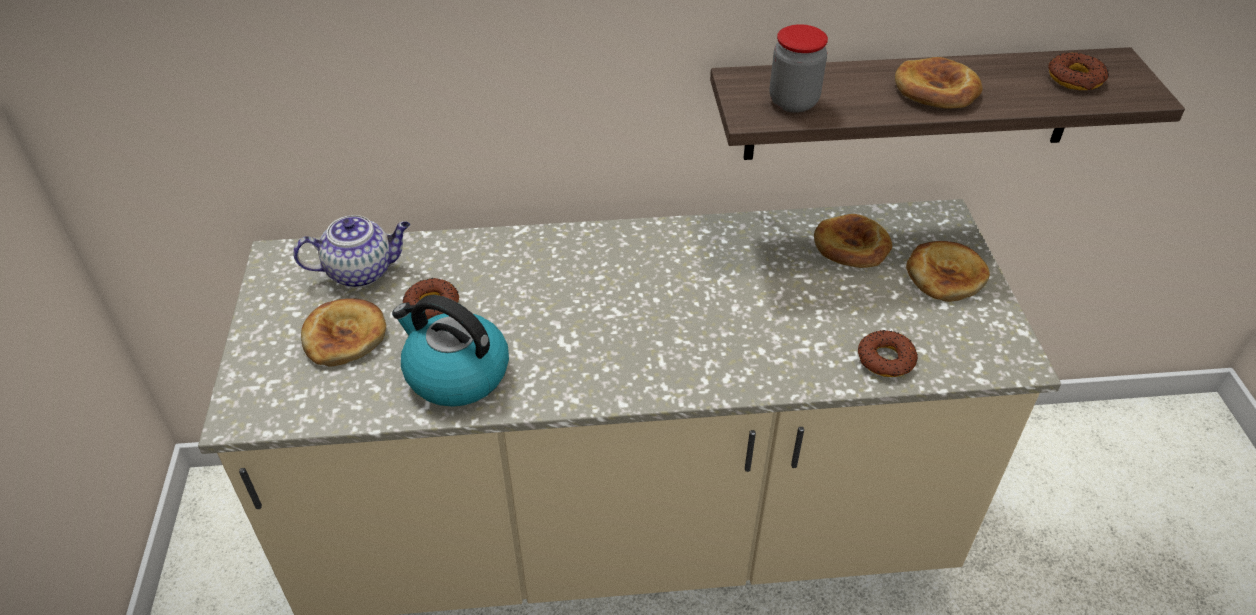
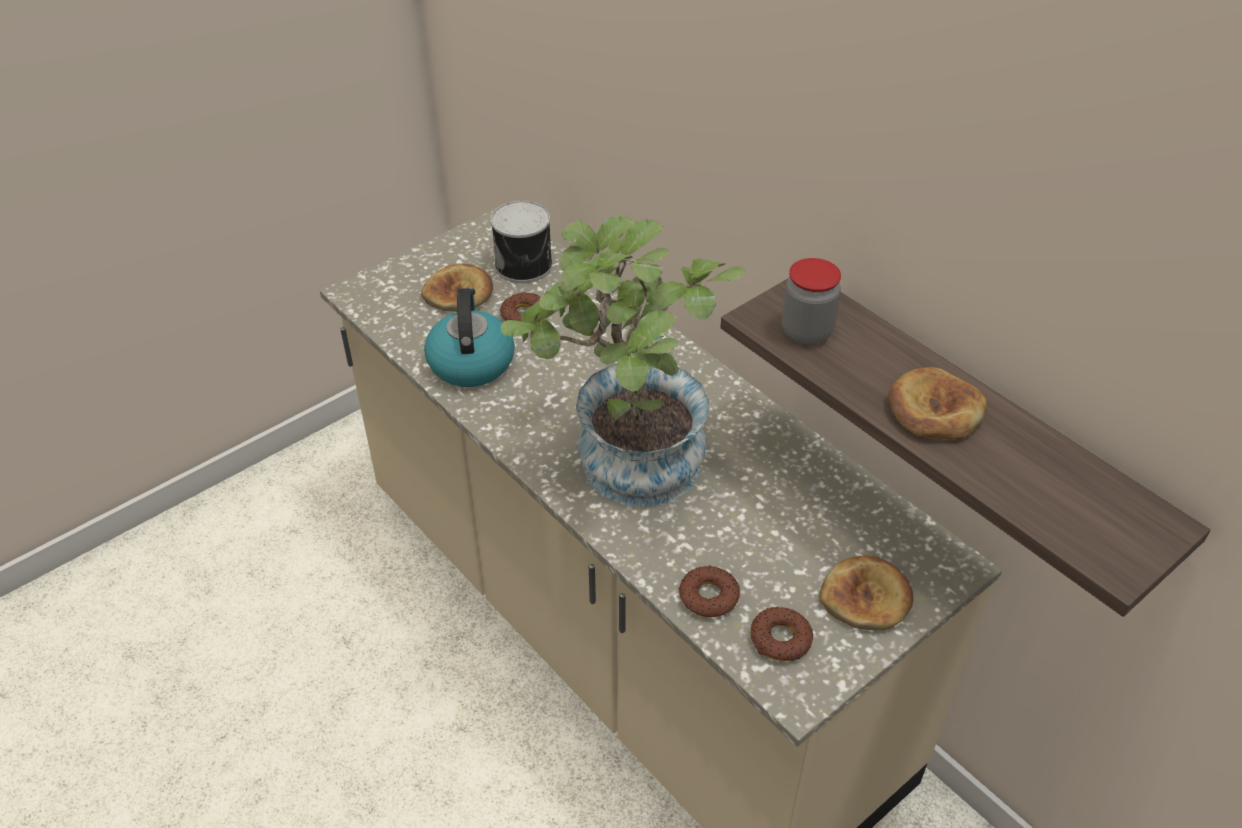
camera: 55 degrees right, 0 degrees up
teapot [293,215,410,288] -> can [491,201,552,283]
bread [814,214,892,268] -> none
donut [1049,52,1109,90] -> donut moved to [750,607,814,661]
none -> potted plant [501,216,745,507]

